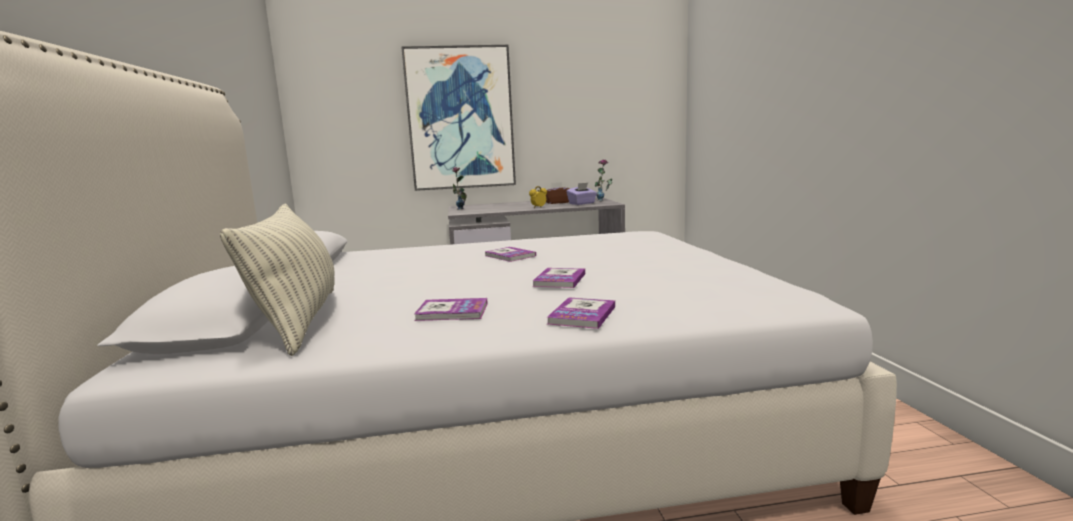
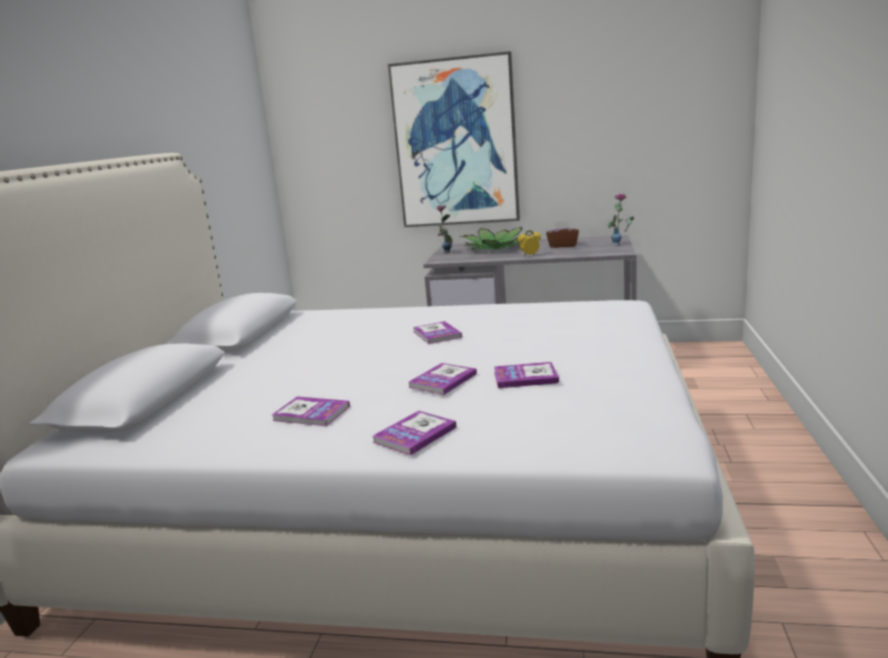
camera: 20 degrees right, 5 degrees up
pillow [220,204,335,356] -> none
purple tissue box [566,183,597,205] -> none
none -> potted plant [460,227,531,250]
none -> book [494,362,559,388]

